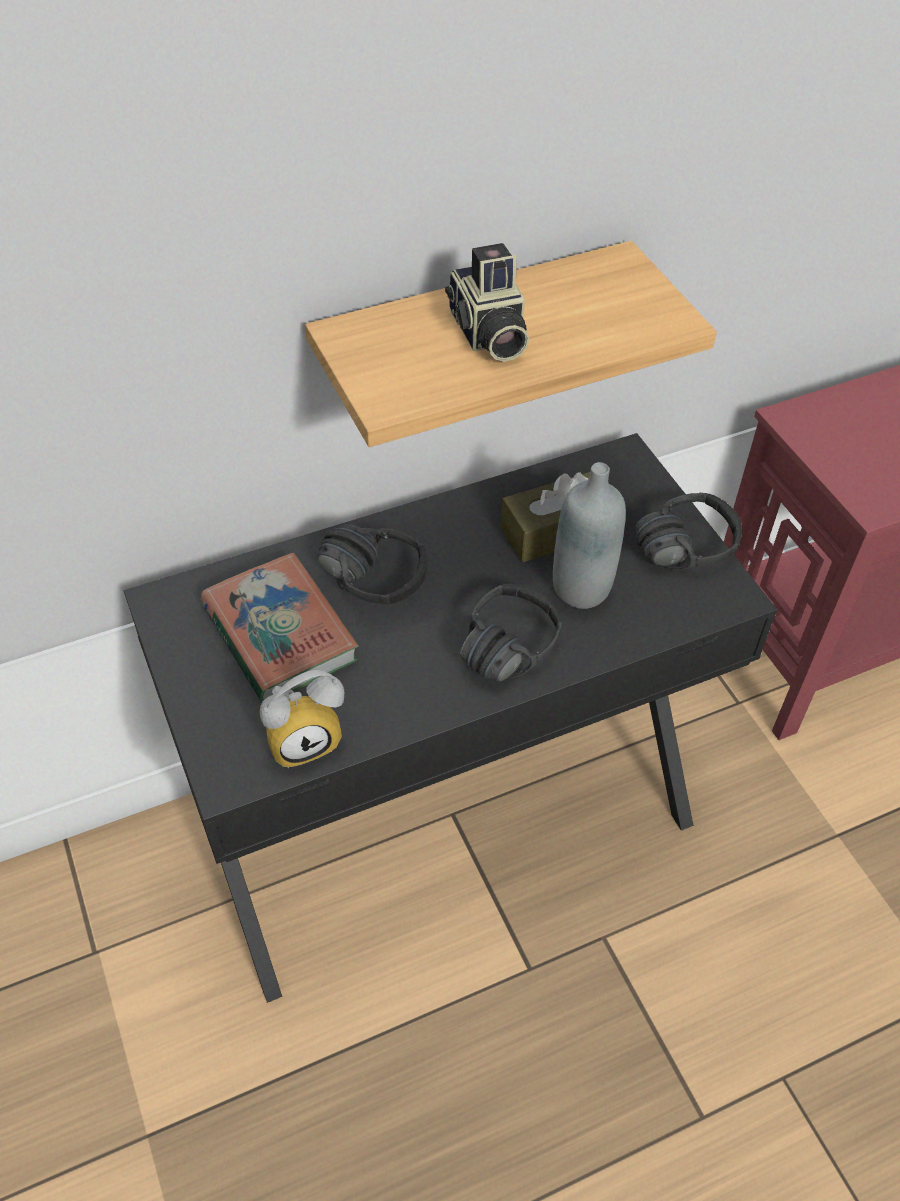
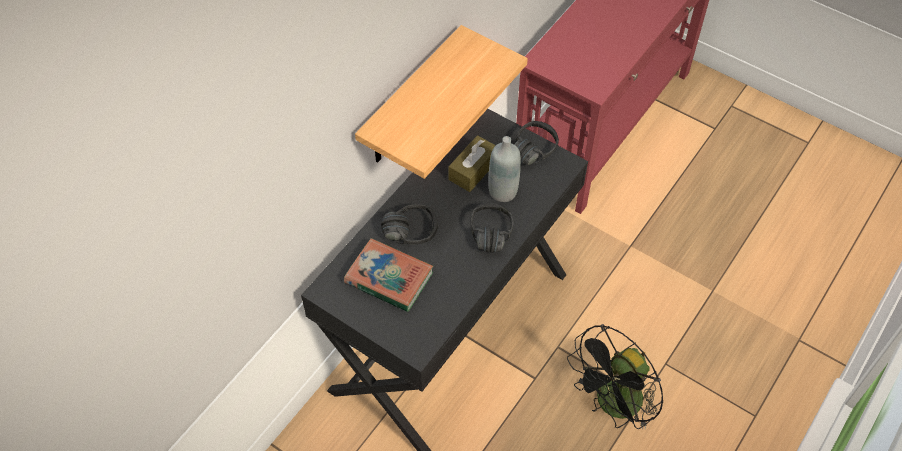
camera: 30 degrees left, 5 degrees up
alarm clock [260,670,344,768] -> none
camera [445,243,529,362] -> none
none -> black fan [567,324,664,429]

